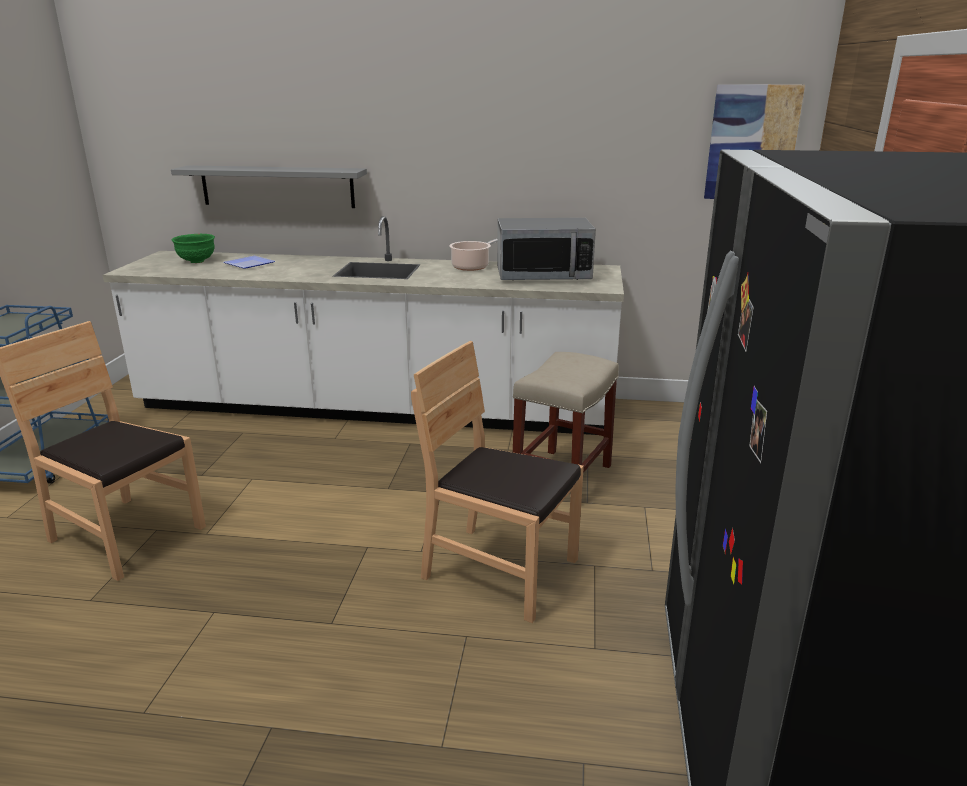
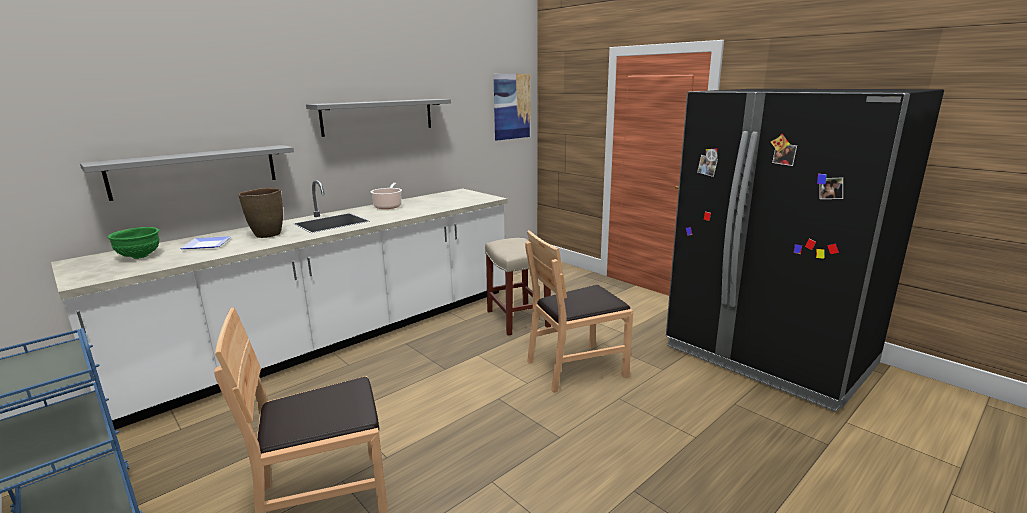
camera: 50 degrees left, 5 degrees down
microwave [497,218,596,280] -> none
none -> brown vase [238,188,283,238]
none -> grey shelf [306,99,451,137]

